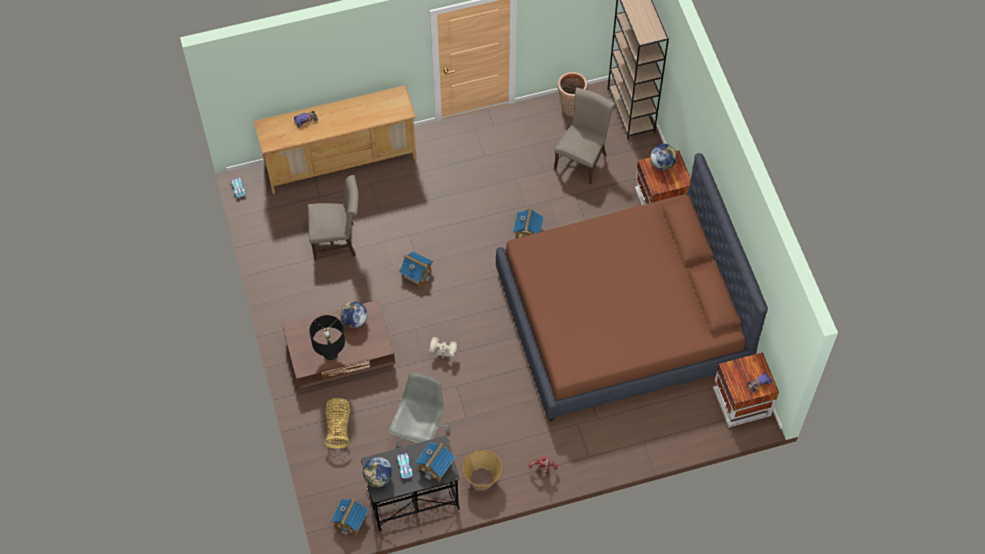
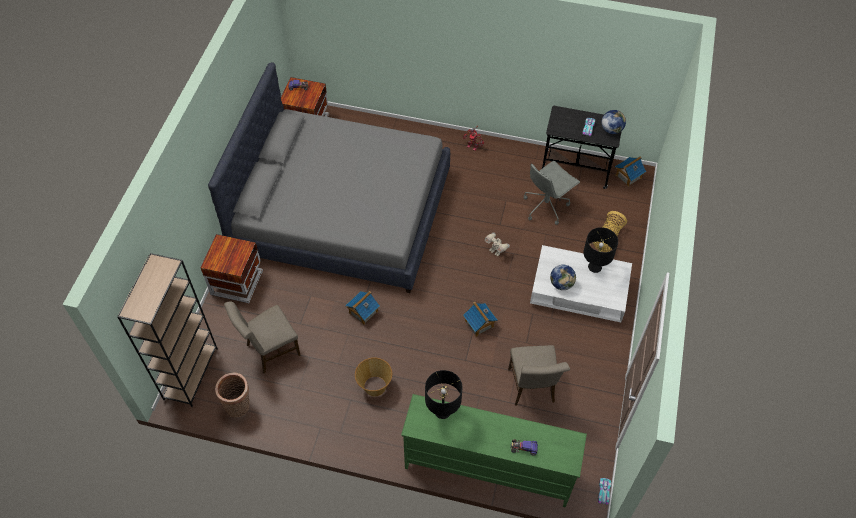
camera: 150 degrees left, 5 degrees down
brown dresser [254,85,416,194] -> green dresser [401,394,587,507]
brown coffee table [282,300,395,389] -> white coffee table [530,245,632,322]
beige chair [307,175,359,260] -> beige chair turned 120 degrees counterclockwise [508,345,570,406]
toy house [415,442,455,482] -> none
basket [463,450,502,490] -> basket moved to [355,358,392,396]
brown bed [496,153,768,422] -> grey bed [208,62,450,293]
globe [650,144,677,170] -> none
none -> black table lamp [425,370,462,419]

